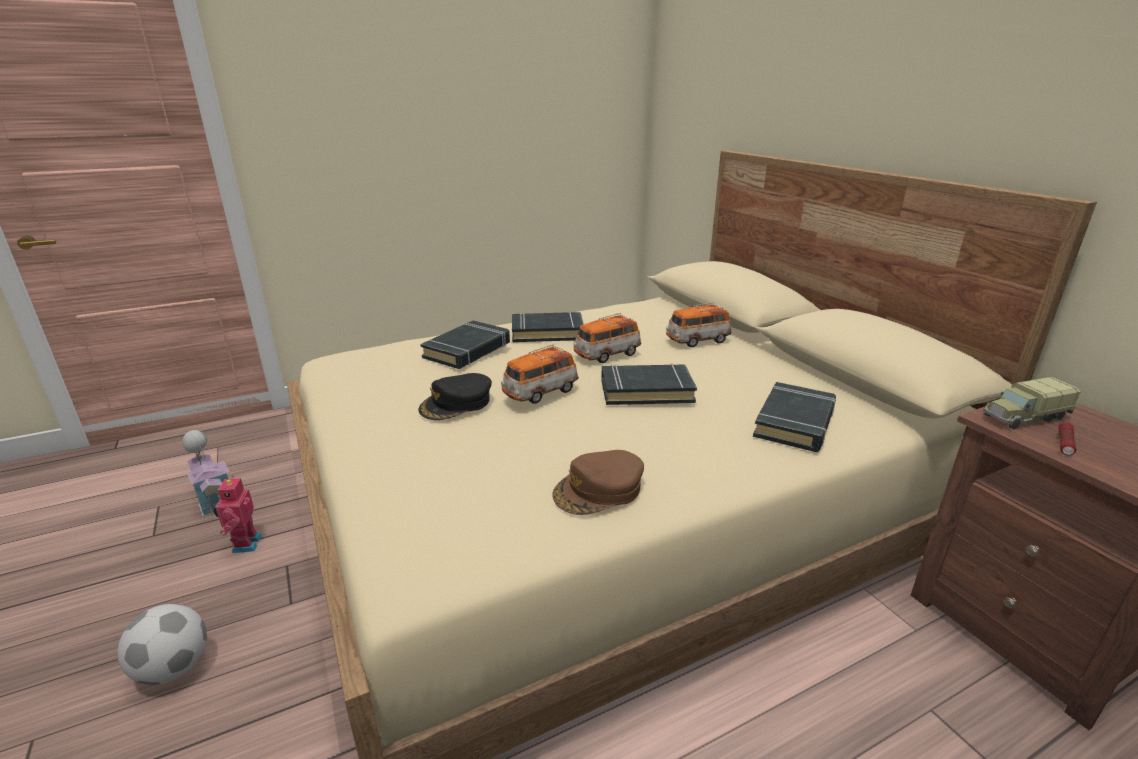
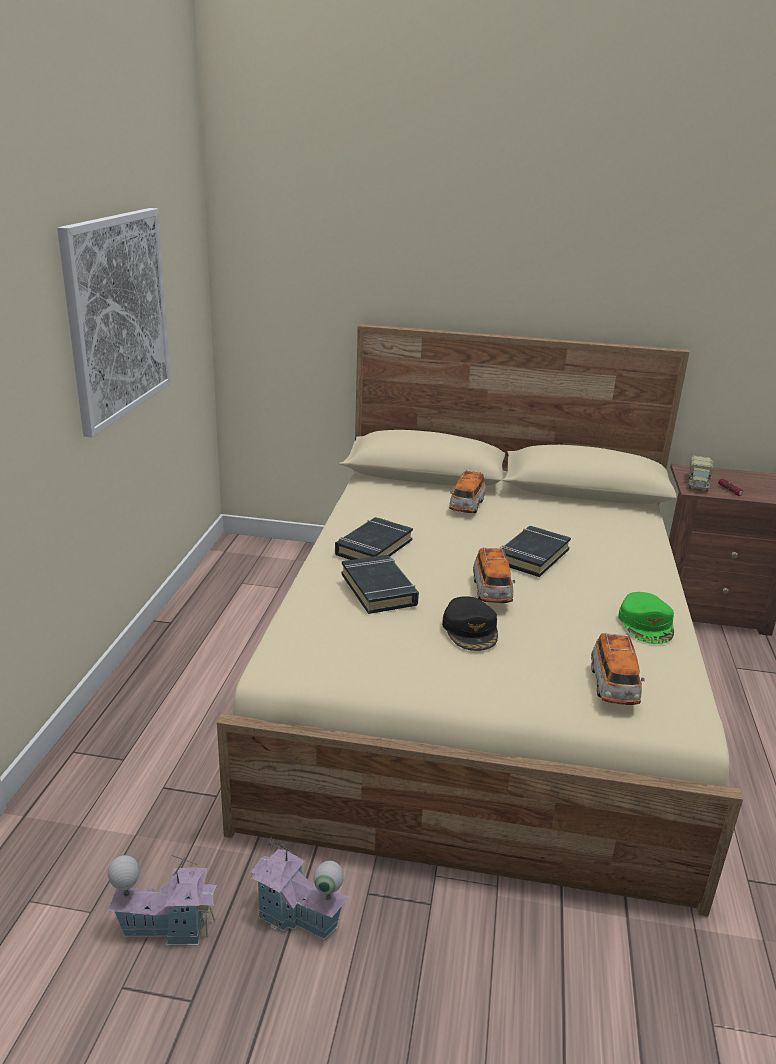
camera: 55 degrees left, 0 degrees up
football [117,604,207,685] -> none
toy robot [214,475,262,553] -> toy house [251,838,349,940]
brown cap [552,450,644,515] -> green cap [618,592,674,644]
toy car [573,313,642,363] -> toy car moved to [591,633,645,705]
black book [753,382,836,452] -> none
none -> picture [57,208,171,437]

